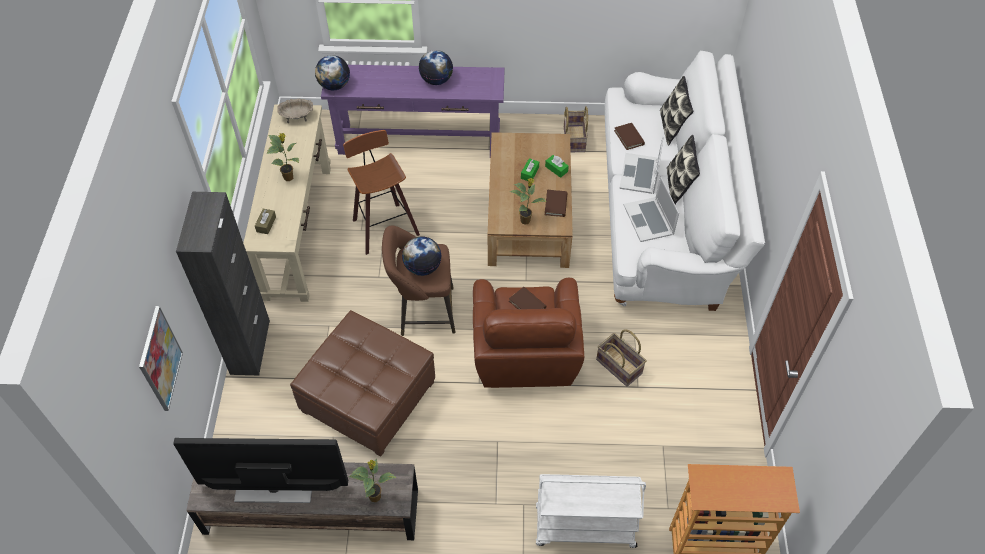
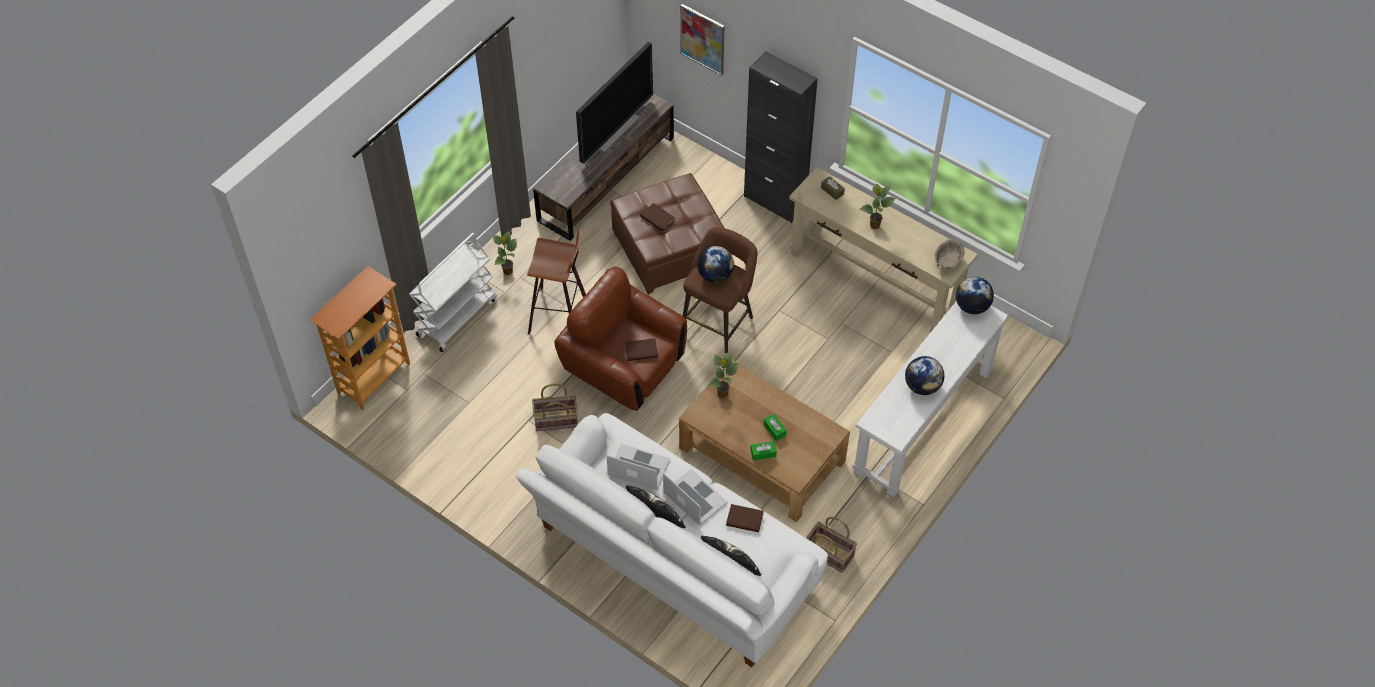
camera: 125 degrees right, 0 degrees up
purple console table [321,65,505,158] -> white console table [852,301,1009,497]
stool [343,130,420,255] -> stool moved to [527,229,586,334]
potted plant [349,459,397,502] -> potted plant moved to [493,231,517,275]
brown book [545,190,567,217] -> brown book moved to [640,203,675,231]

